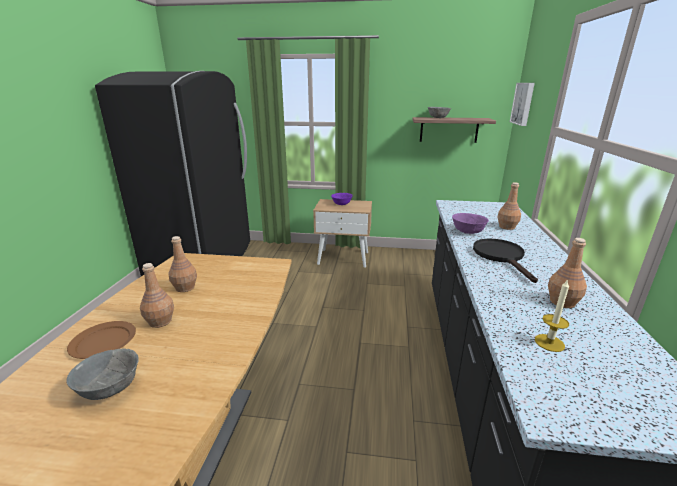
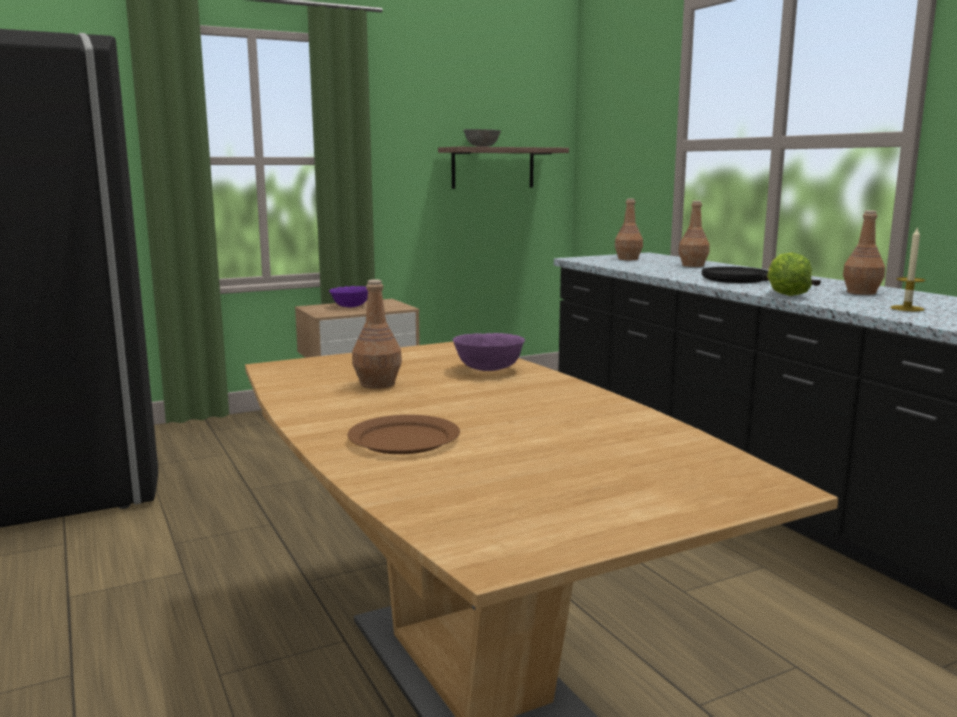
camera: 35 degrees left, 10 degrees down
grey bowl [66,348,139,400] -> none
brown bottle [140,263,174,328] -> brown bottle moved to [615,199,643,260]
purple bowl [452,213,489,234] -> purple bowl moved to [453,333,525,371]
picture [510,83,535,126] -> none
none -> lettuce [767,253,812,296]

